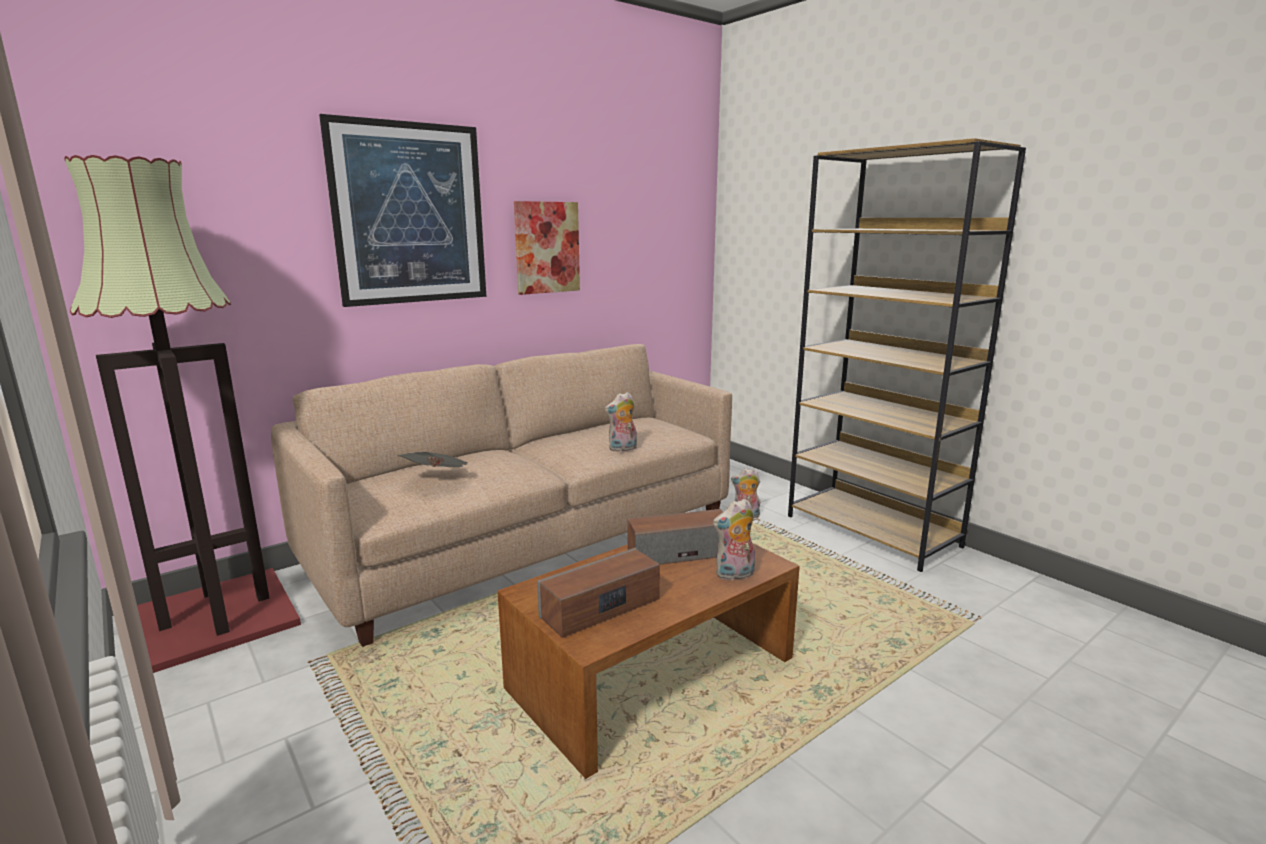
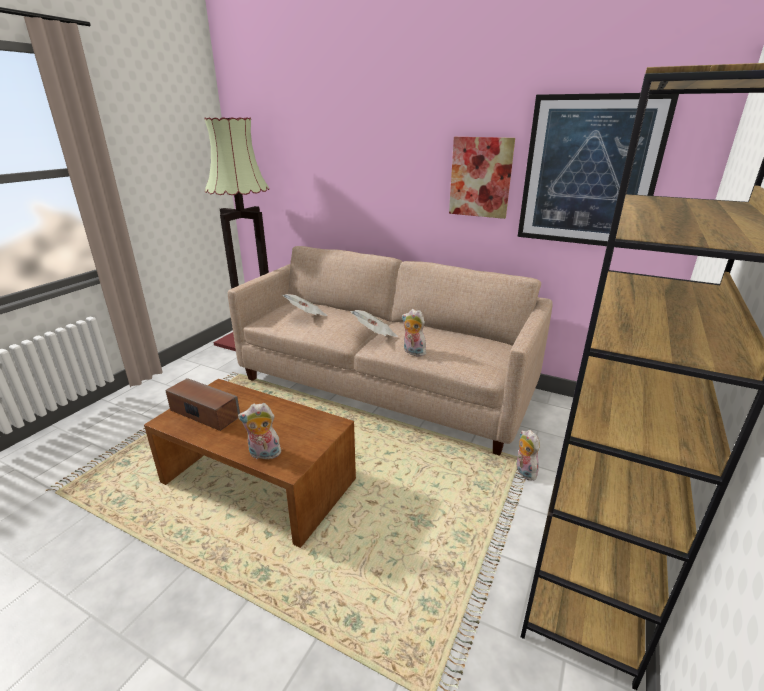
camera: 65 degrees right, 10 degrees up
picture [319,114,486,307] -> picture moved to [518,93,679,250]
speaker [628,509,723,565] -> none
plush toy [713,499,755,581] -> plush toy turned 45 degrees counterclockwise [238,403,281,460]
none -> newspaper [350,310,398,337]

